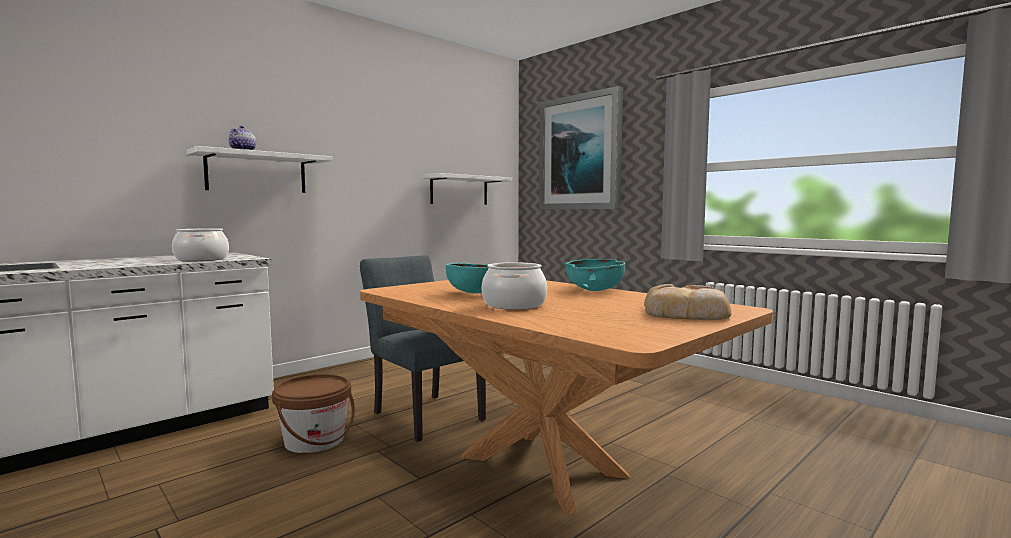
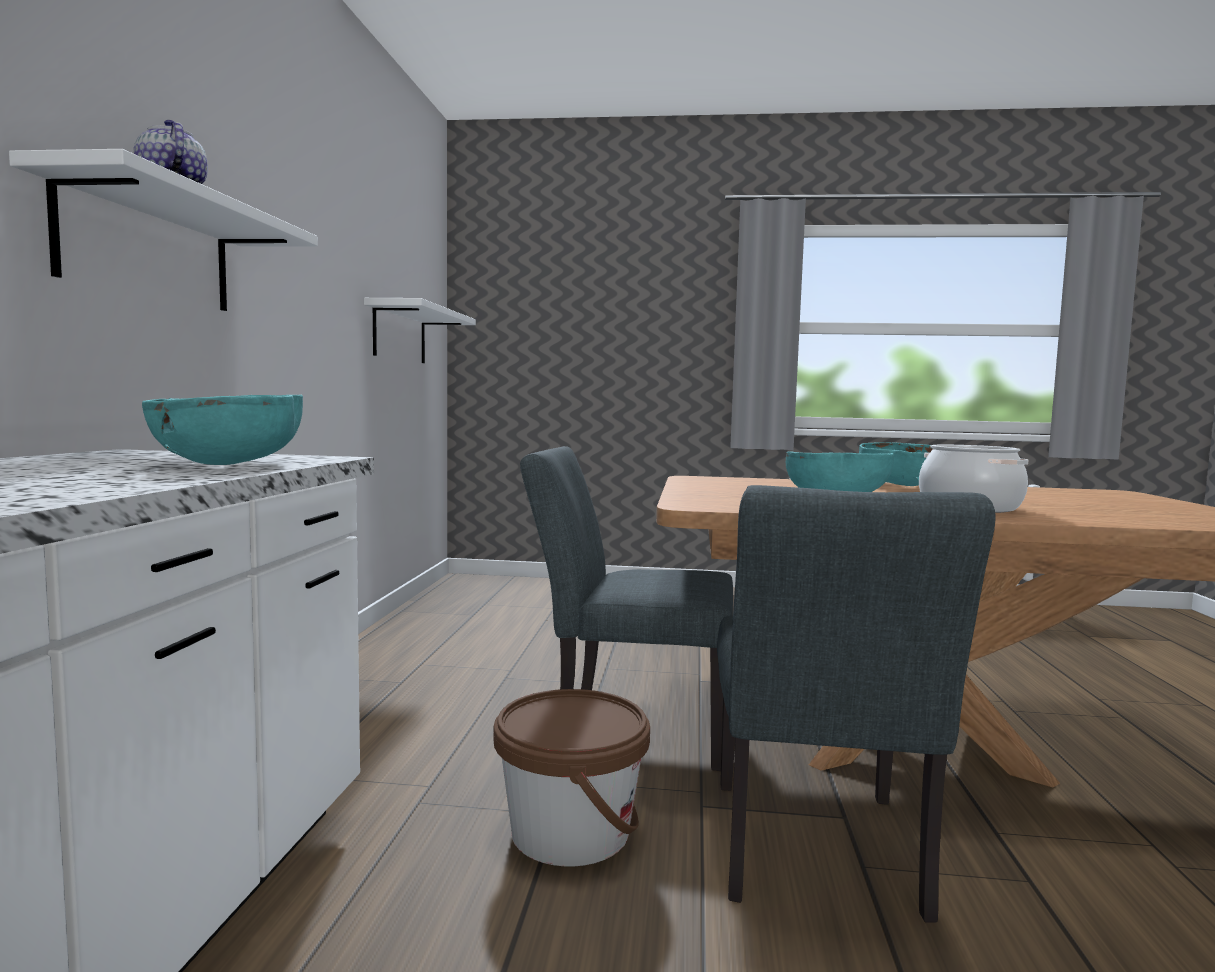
camera: 40 degrees left, 0 degrees up
cooking pot [172,228,229,261] -> turquoise bowl [142,395,303,465]
picture [539,86,623,209] -> none
bread [644,284,732,320] -> none
none -> grey chair [717,485,995,923]

